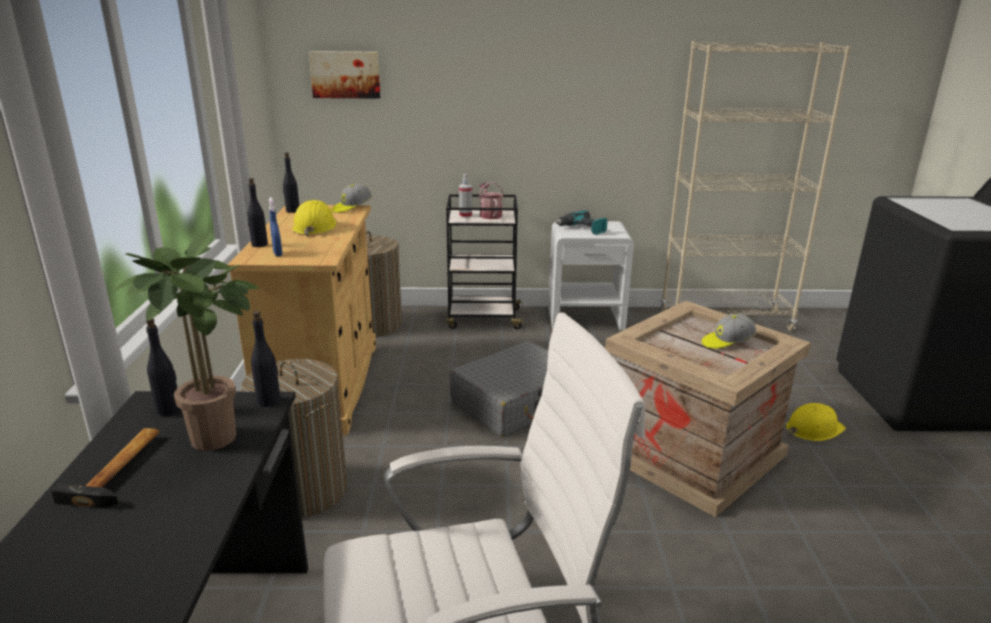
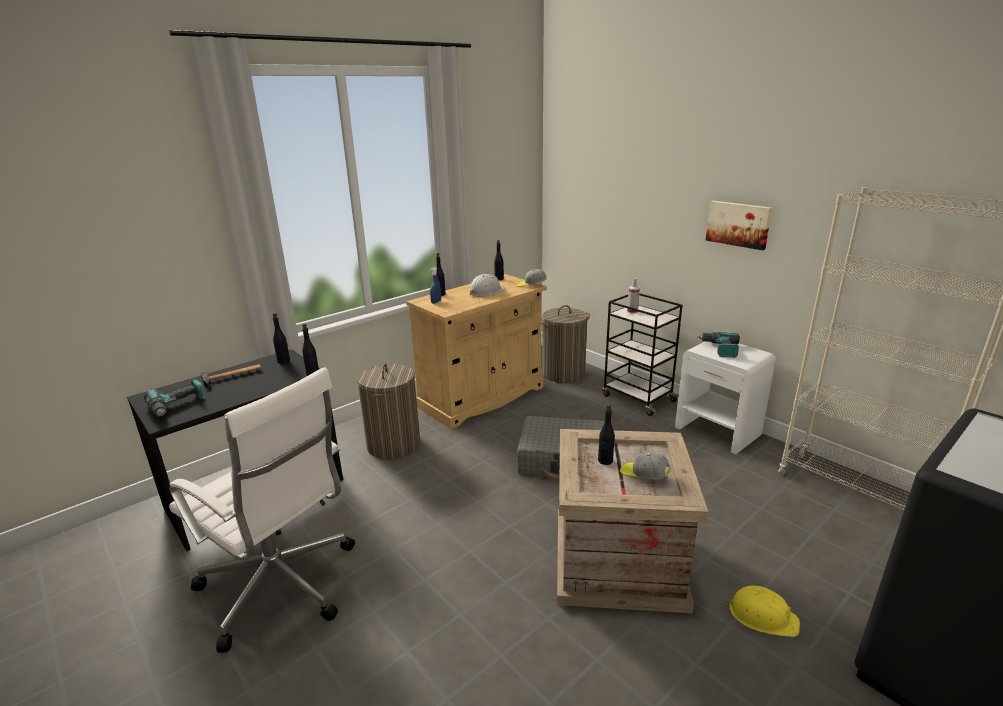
camera: 50 degrees right, 0 degrees up
potted plant [114,232,259,451] -> none
yellow hard hat [292,200,336,237] -> white hard hat [469,274,506,296]
picture [309,51,381,99] -> picture moved to [706,201,772,250]
watering can [479,182,504,219] -> none
none -> power drill [144,379,205,417]
none -> black bottle [598,404,615,465]

